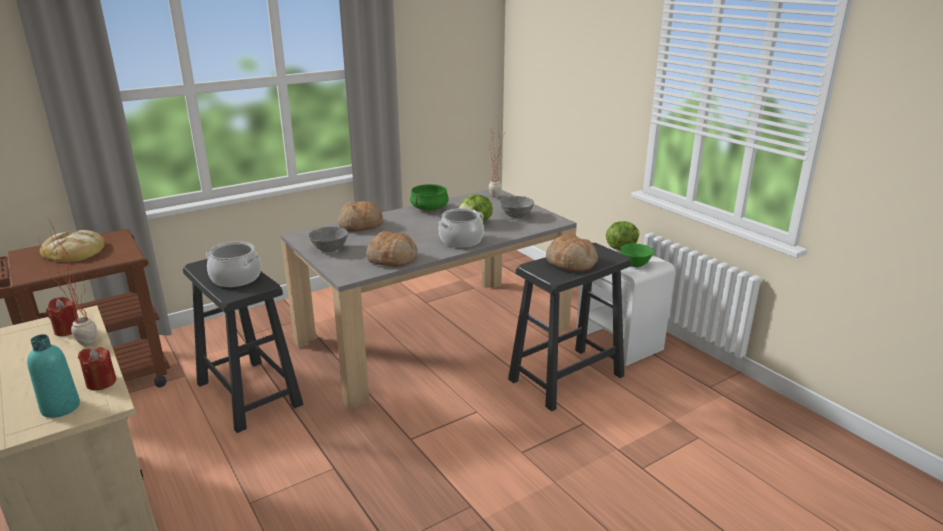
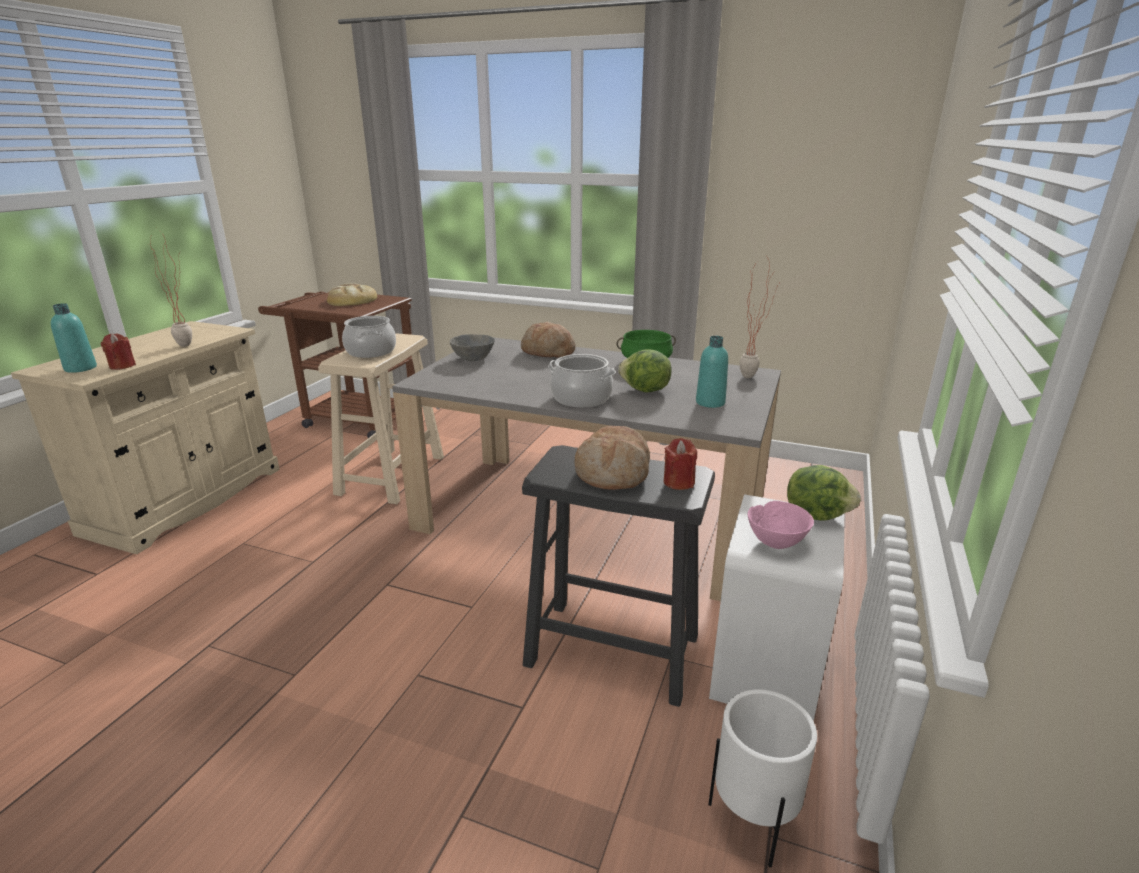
camera: 55 degrees right, 0 degrees up
red candle [46,297,78,336] -> red candle moved to [664,438,697,490]
black stool [183,259,303,433] -> beige stool [318,333,444,504]
bread [366,231,418,267] -> none
grey bowl [500,196,534,218] -> turquoise bottle [696,336,728,408]
green bowl [620,243,654,267] -> pink bowl [748,501,814,549]
none -> white planter [708,689,817,867]

